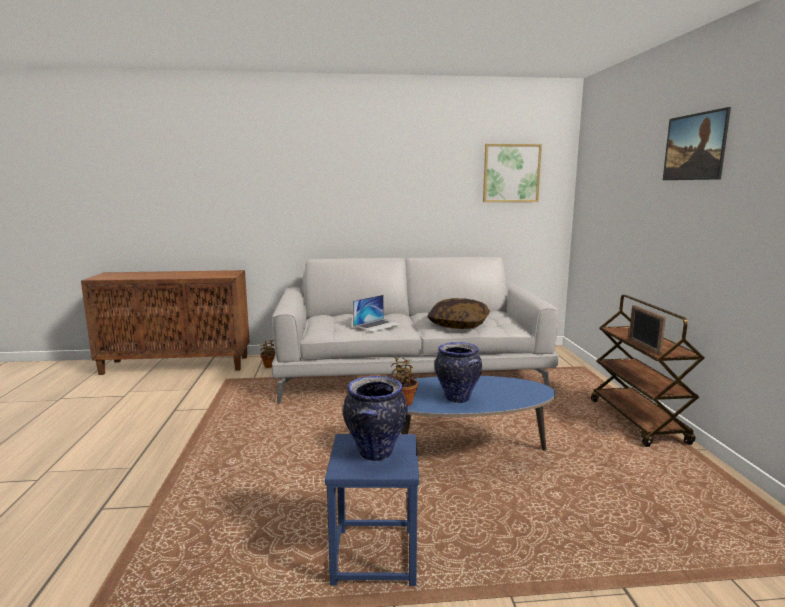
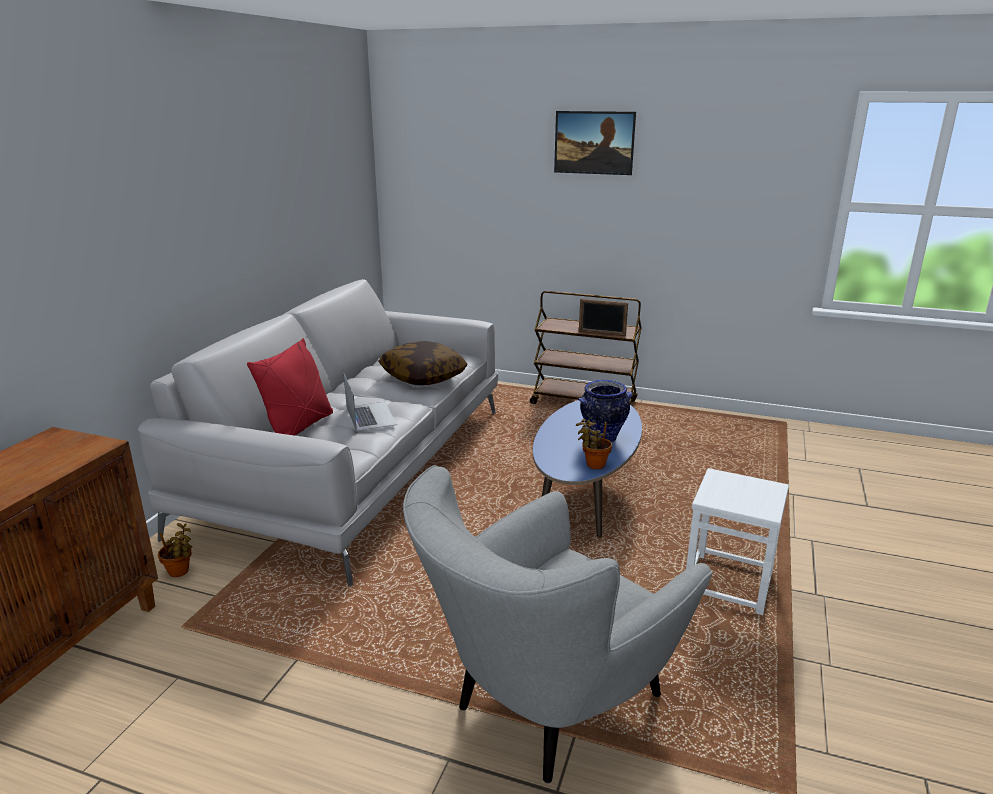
camera: 65 degrees left, 10 degrees up
blue stool [325,434,419,586] -> white stool [686,468,789,615]
vase [343,376,408,461] -> none
picture [483,144,542,202] -> none
none -> red pillow [247,338,333,436]
none -> grey armchair [403,465,713,784]

